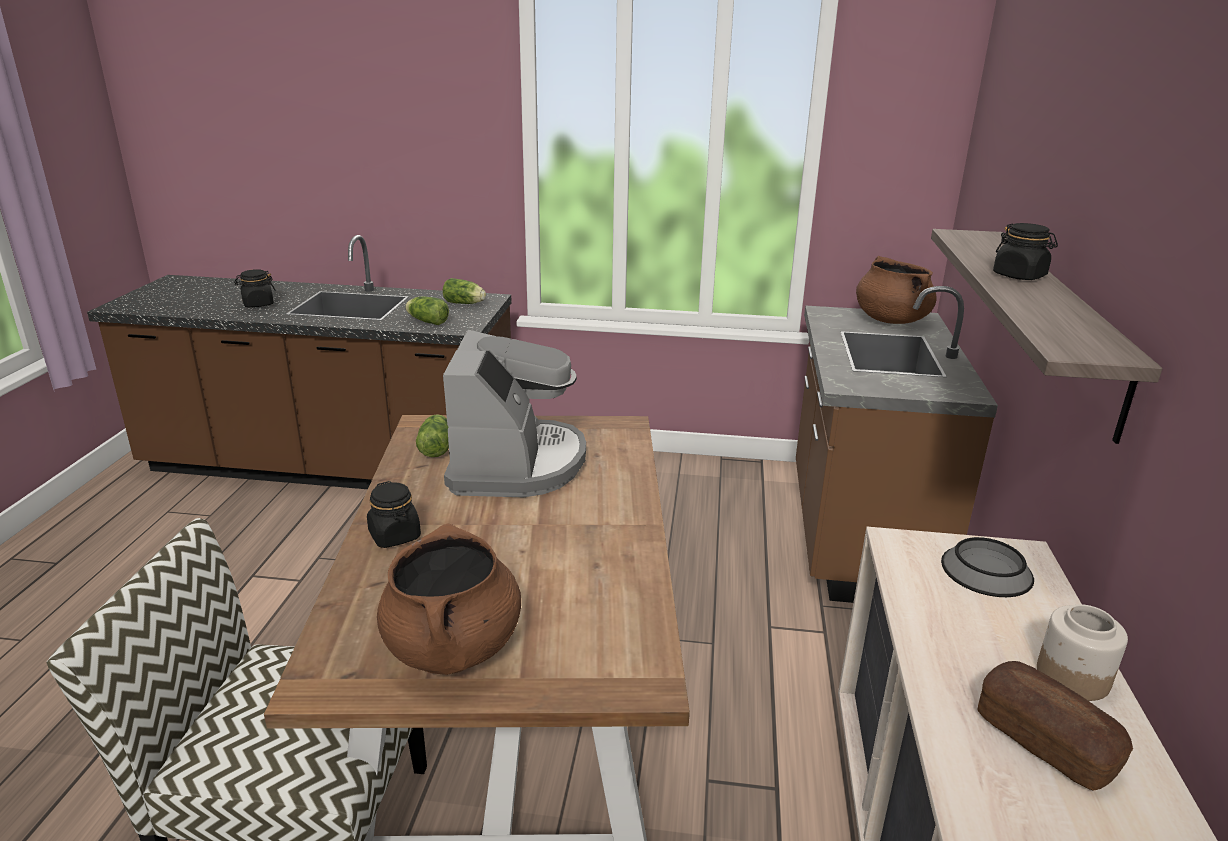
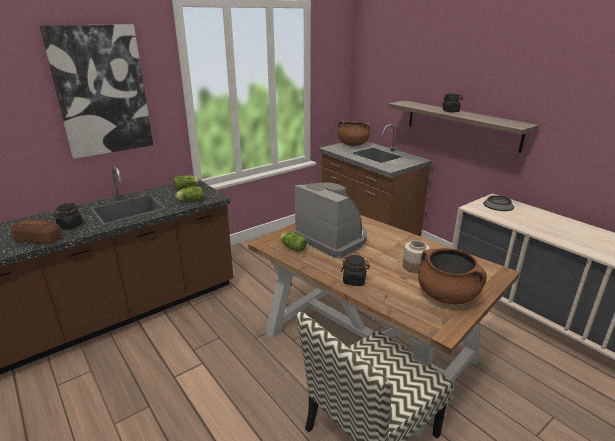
camera: 45 degrees left, 0 degrees up
bread [977,661,1133,790] -> bread moved to [11,220,61,244]
jar [1037,604,1128,701] -> jar moved to [403,240,430,273]
none -> picture [40,24,153,159]

